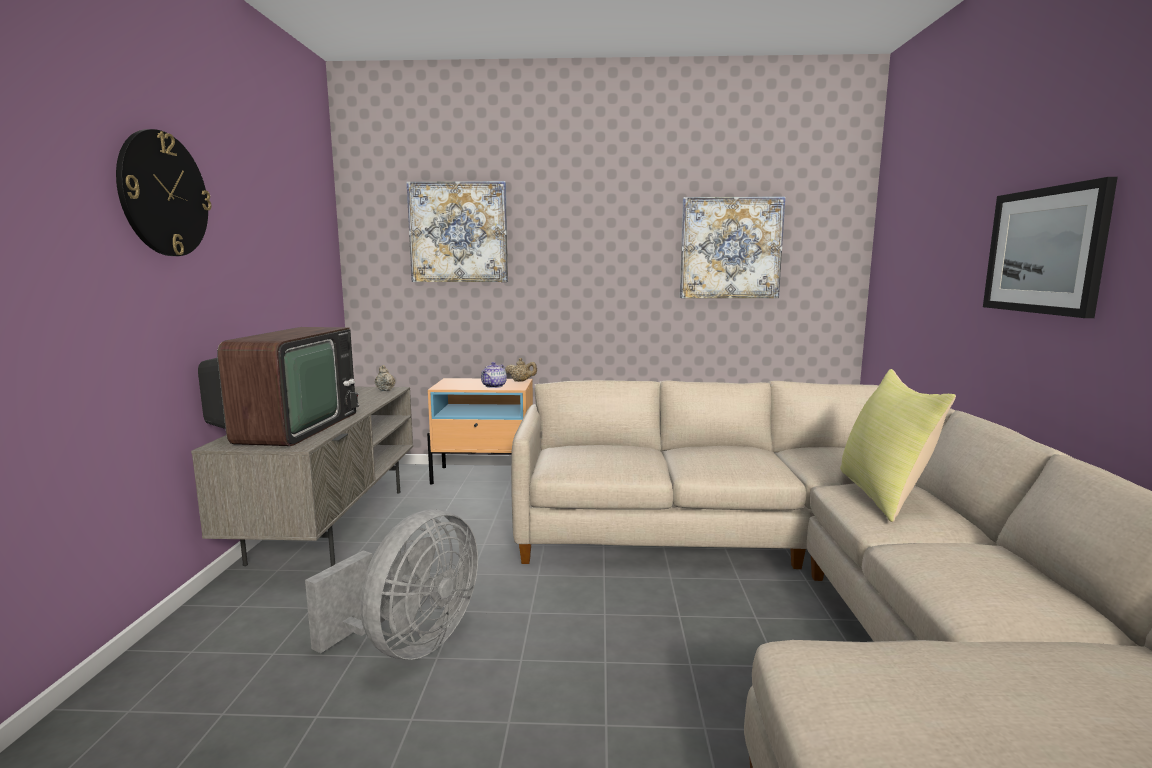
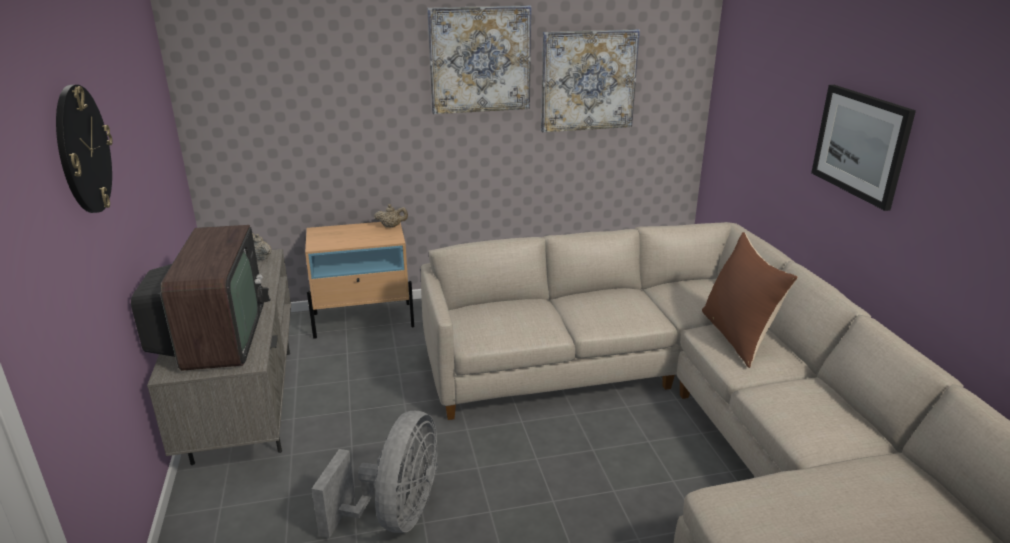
camera: 15 degrees left, 15 degrees up
picture [407,181,508,282] -> picture moved to [427,5,531,114]
teapot [481,362,507,388] -> none
yellow pillow [840,369,956,522] -> brown pillow [702,232,798,368]

